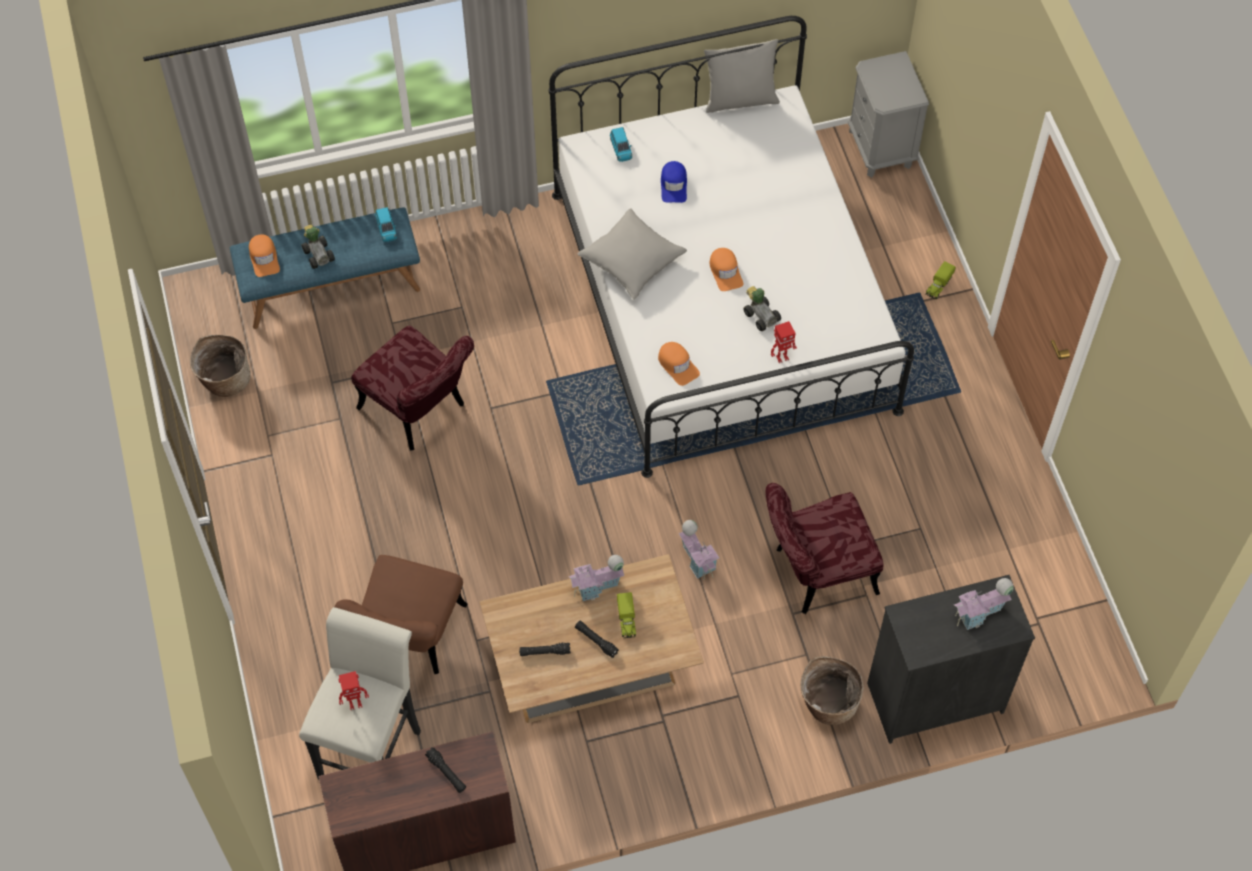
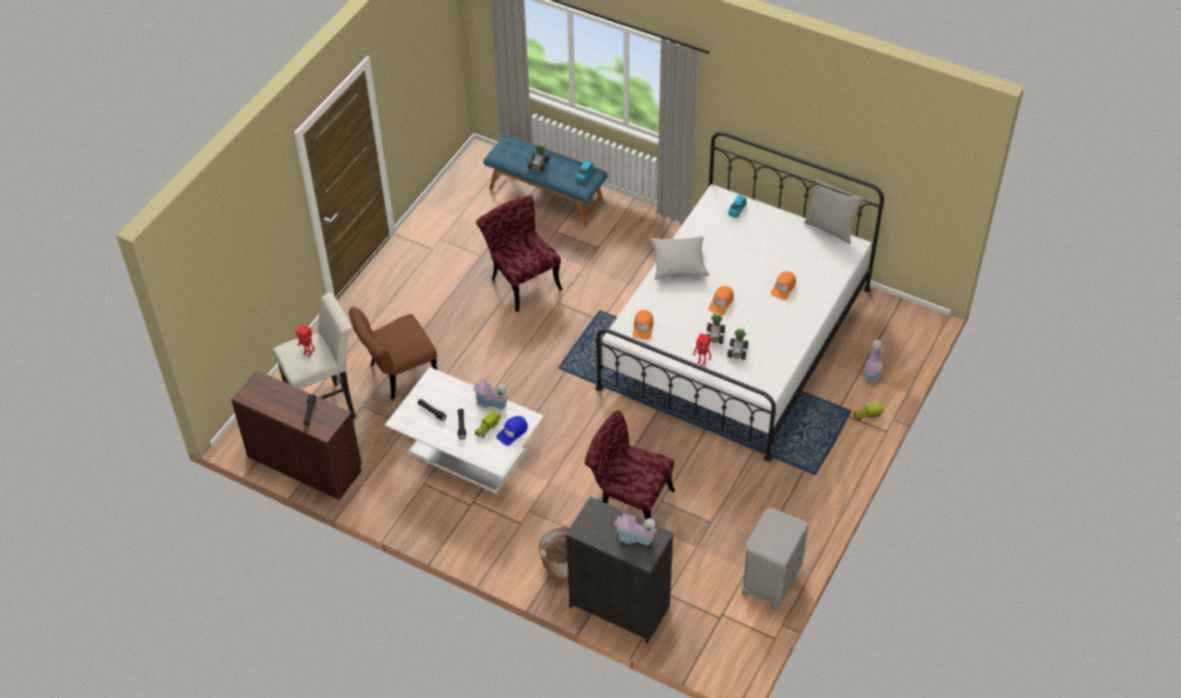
camera: 45 degrees right, 10 degrees down
basket [190,335,251,397] -> none
orange cap [249,234,280,277] -> orange cap moved to [771,271,796,300]
red chair [351,325,474,450] -> red chair turned 150 degrees clockwise [476,196,562,312]
brown coffee table [480,554,704,723] -> white coffee table [385,367,544,493]
blue cap [661,161,687,203] -> blue cap moved to [496,416,528,446]
toy house [679,520,719,580] -> toy house moved to [863,340,883,385]
grey nightstand [848,51,929,177] -> grey nightstand moved to [741,507,809,610]
none -> toy car [727,328,749,360]

